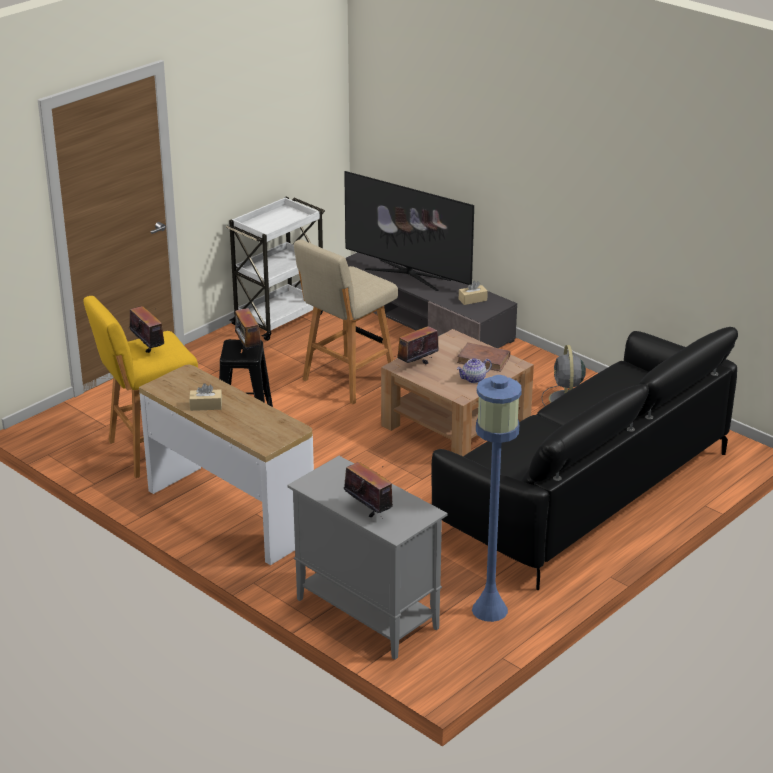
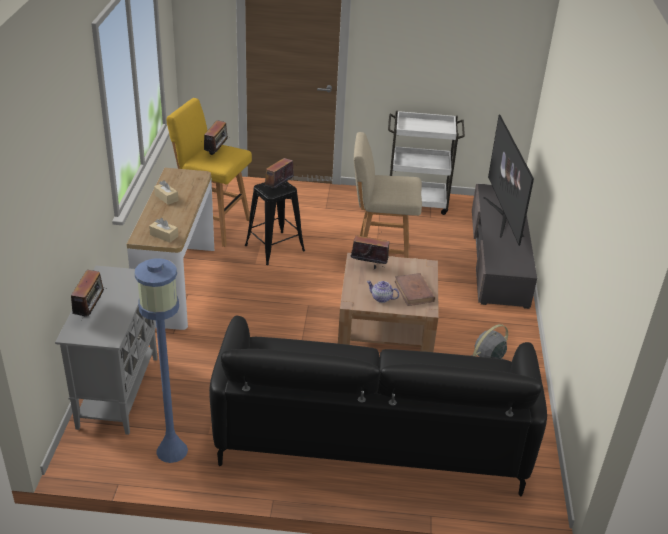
camera: 50 degrees right, 5 degrees up
beige tissue box [459,281,488,305] -> beige tissue box moved to [149,218,178,243]

